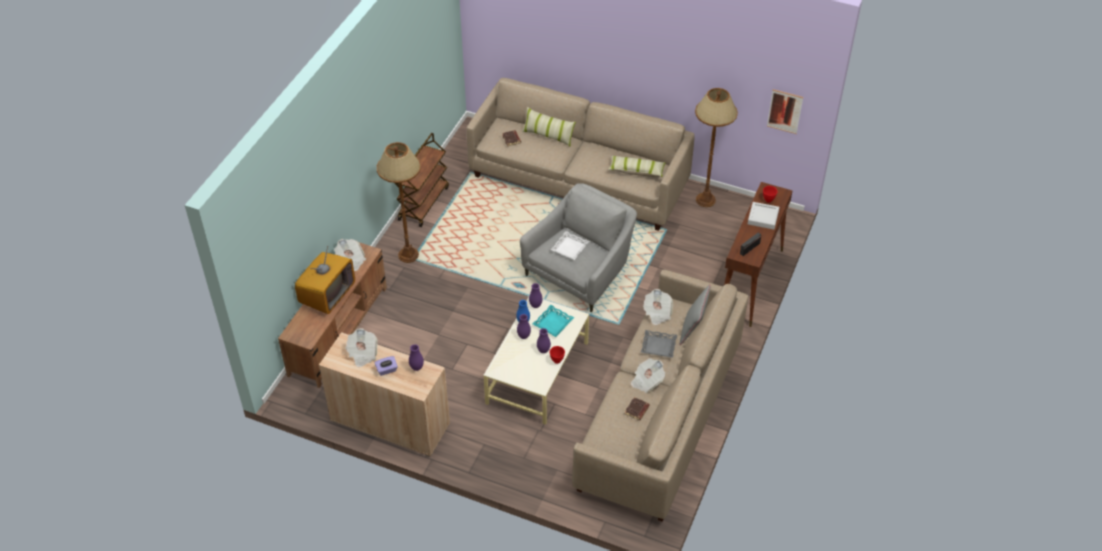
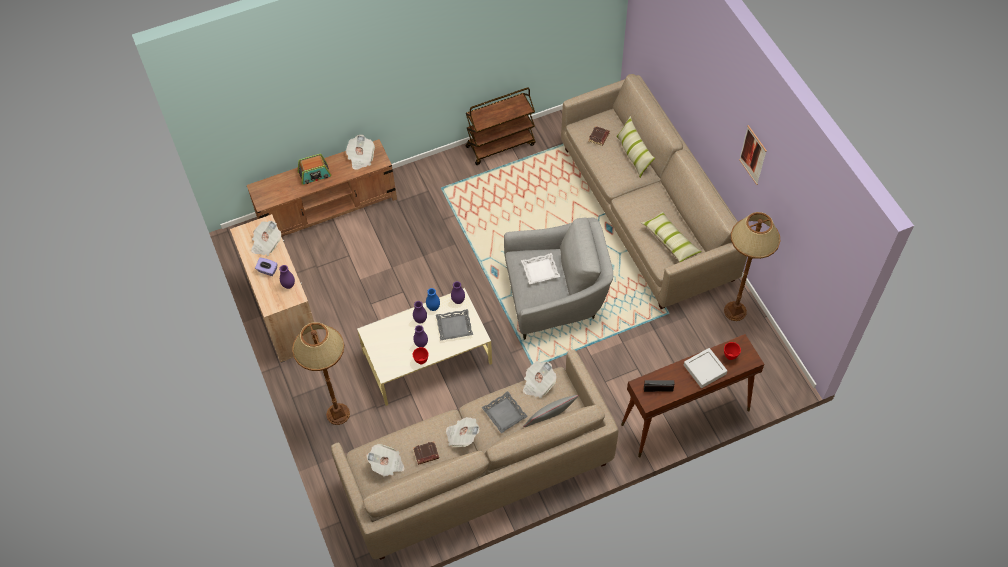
camera: 45 degrees right, 10 degrees up
television [295,246,355,314] -> radio [298,154,332,185]
brown floor lamp [377,142,421,263] -> brown floor lamp moved to [292,322,350,425]
turquoise tray [533,305,574,337] -> grey tray [436,309,473,341]
picture [767,89,803,134] -> picture moved to [739,125,767,185]
none -> newspaper [366,444,405,477]

